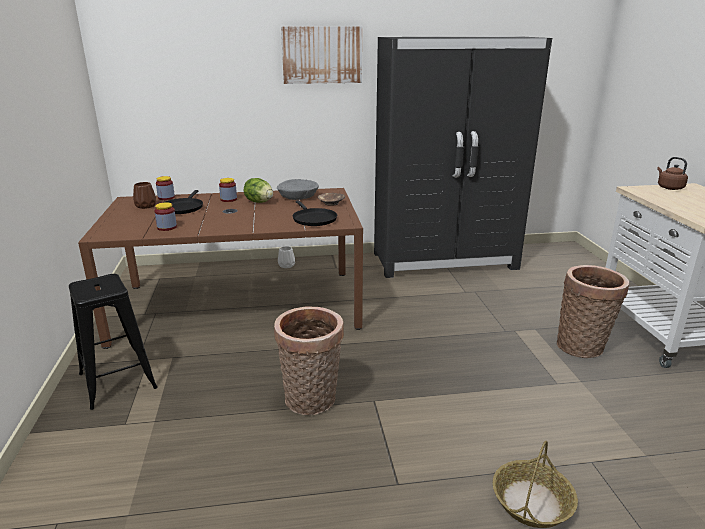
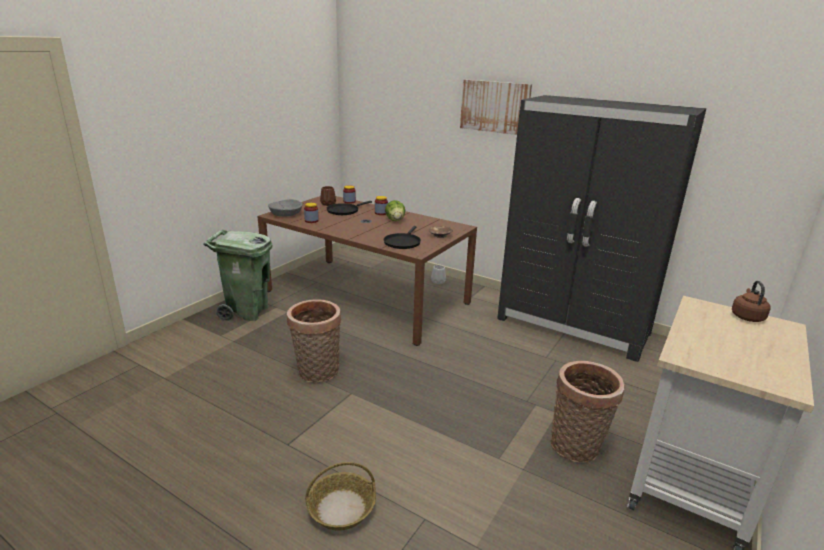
camera: 40 degrees right, 0 degrees up
black stool [69,274,158,410] -> green trash can [203,230,273,321]
grey bowl [277,179,319,200] -> grey bowl moved to [268,199,303,217]

